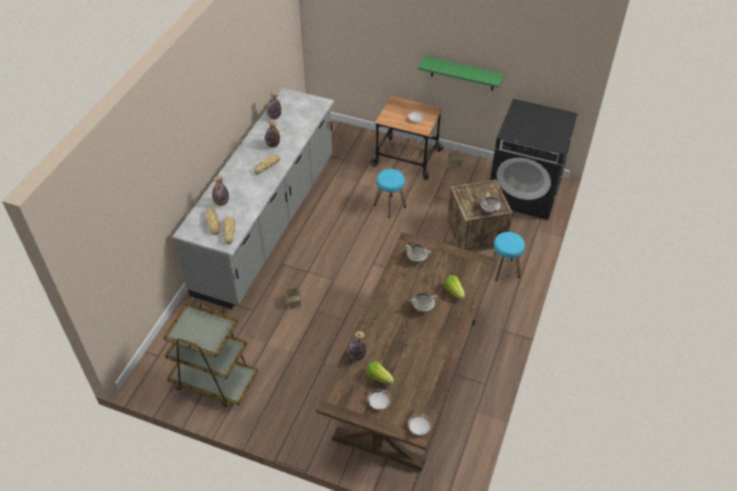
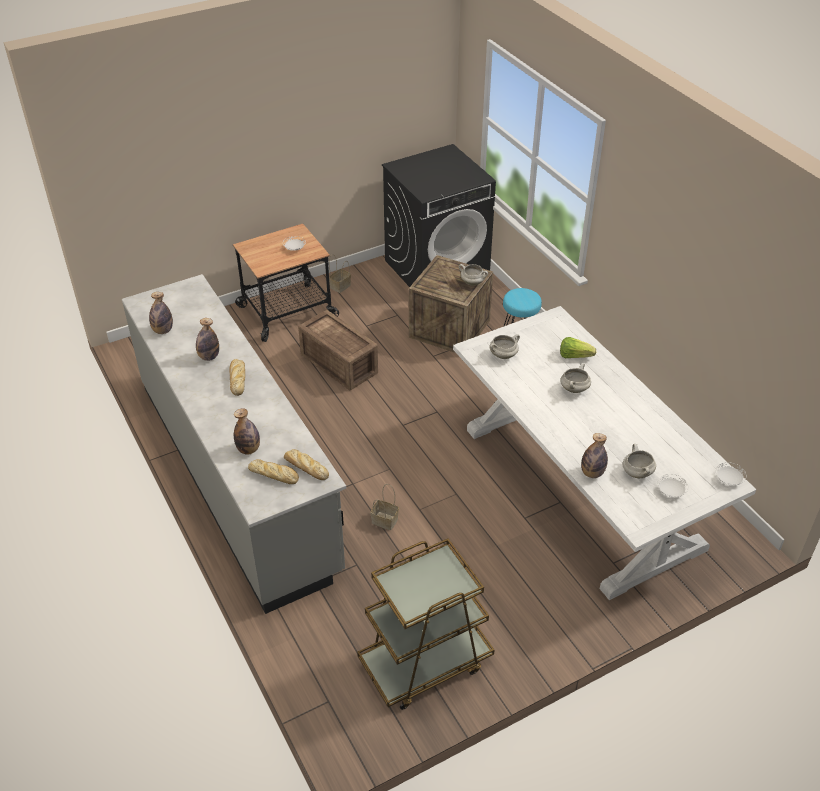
camera: 50 degrees left, 5 degrees down
brown dining table [316,232,496,472] -> white dining table [453,306,756,600]
lettuce [366,361,394,385] -> white cooking pot [623,444,656,478]
turquoise stool [374,169,406,218] -> crate [298,310,378,391]
green shelf [418,56,504,90] -> none

